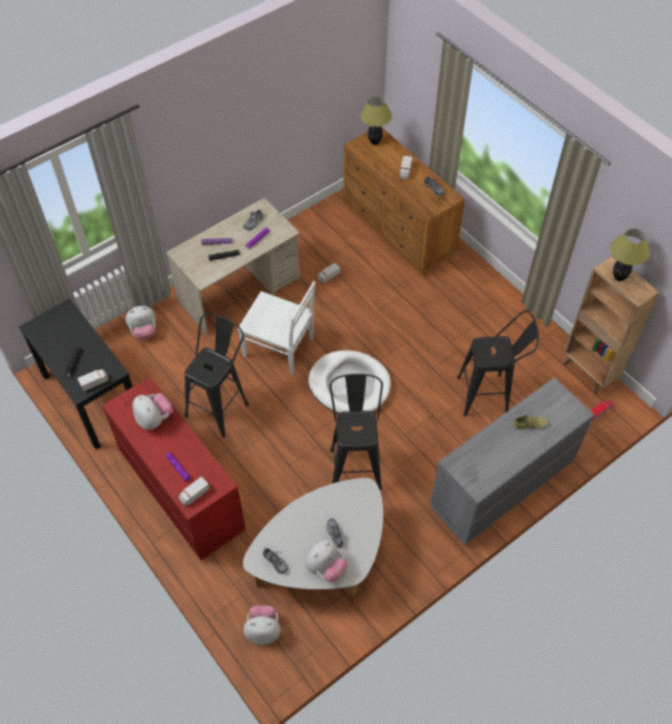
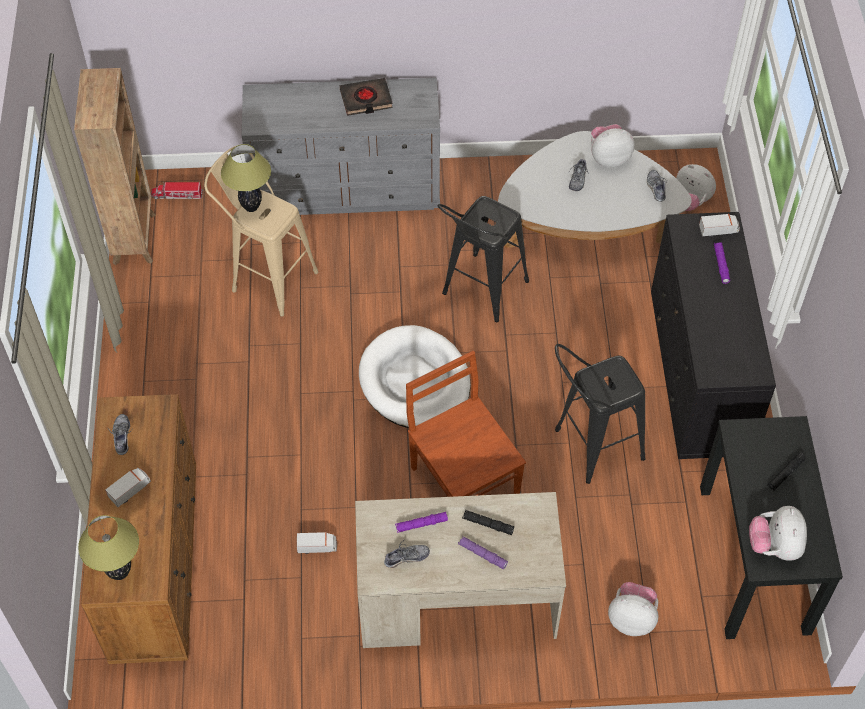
camera: 145 degrees left, 0 degrees up
toy truck [77,369,109,392] -> none
red dresser [102,377,246,561] -> black dresser [651,212,776,459]
plush toy [132,393,173,430] -> plush toy moved to [749,506,807,561]
white chair [237,281,315,375] -> brown chair [406,351,526,497]
black stool [457,310,539,417] -> beige stool [204,146,318,317]
beige shoe [512,415,548,429] -> none
table lamp [610,229,650,281] -> table lamp moved to [221,144,271,212]
none -> black book [340,78,393,116]

